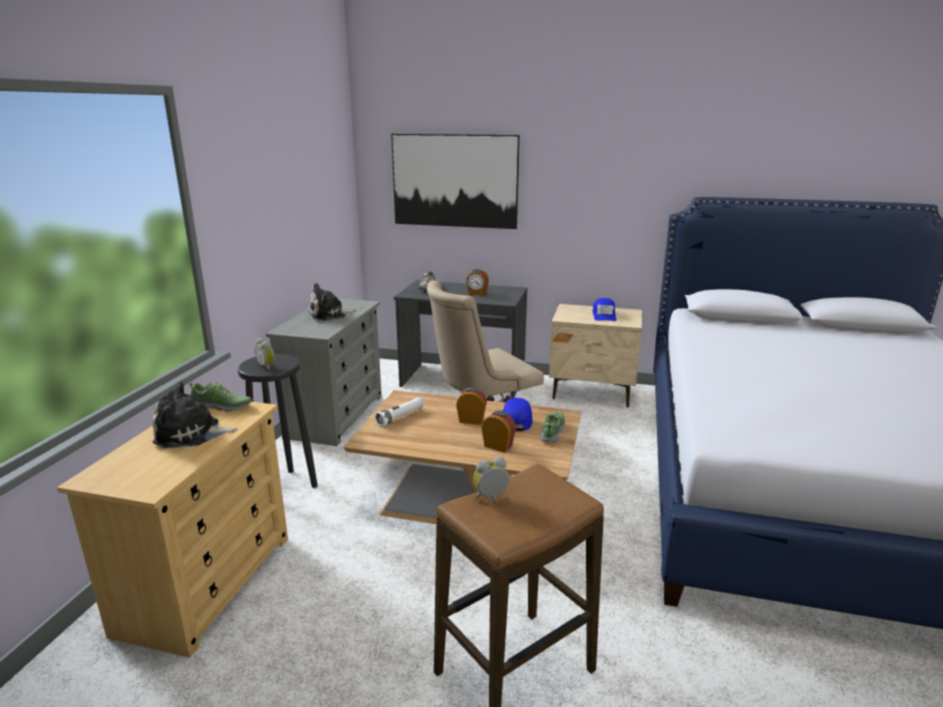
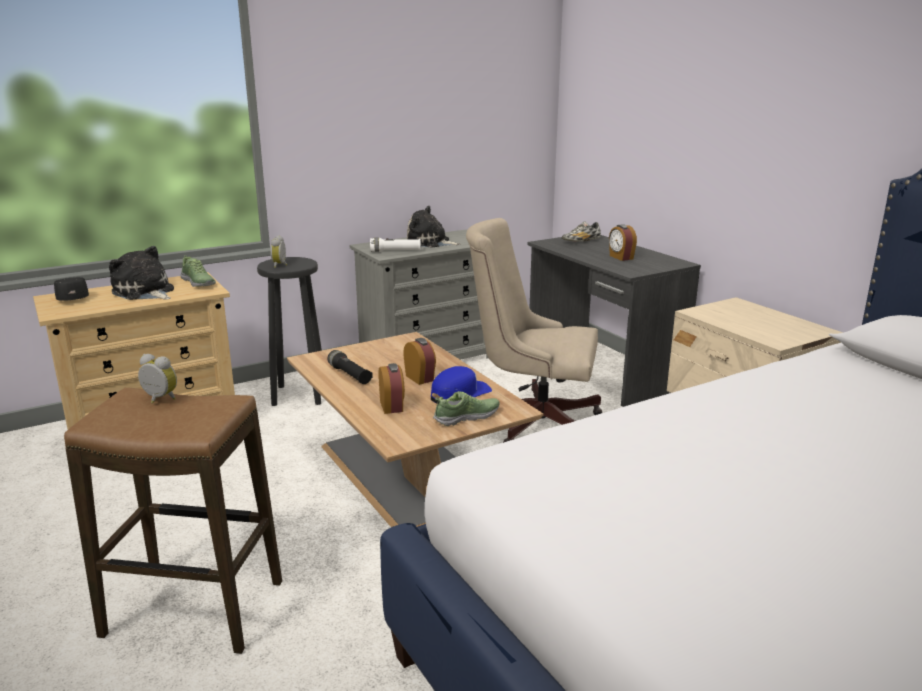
camera: 45 degrees right, 0 degrees up
white flashlight [375,397,424,426] -> white flashlight moved to [370,238,421,252]
picture [391,134,519,229] -> none
blue cap [592,298,617,321] -> none
none -> black cap [54,277,89,301]
none -> black flashlight [327,350,373,384]

